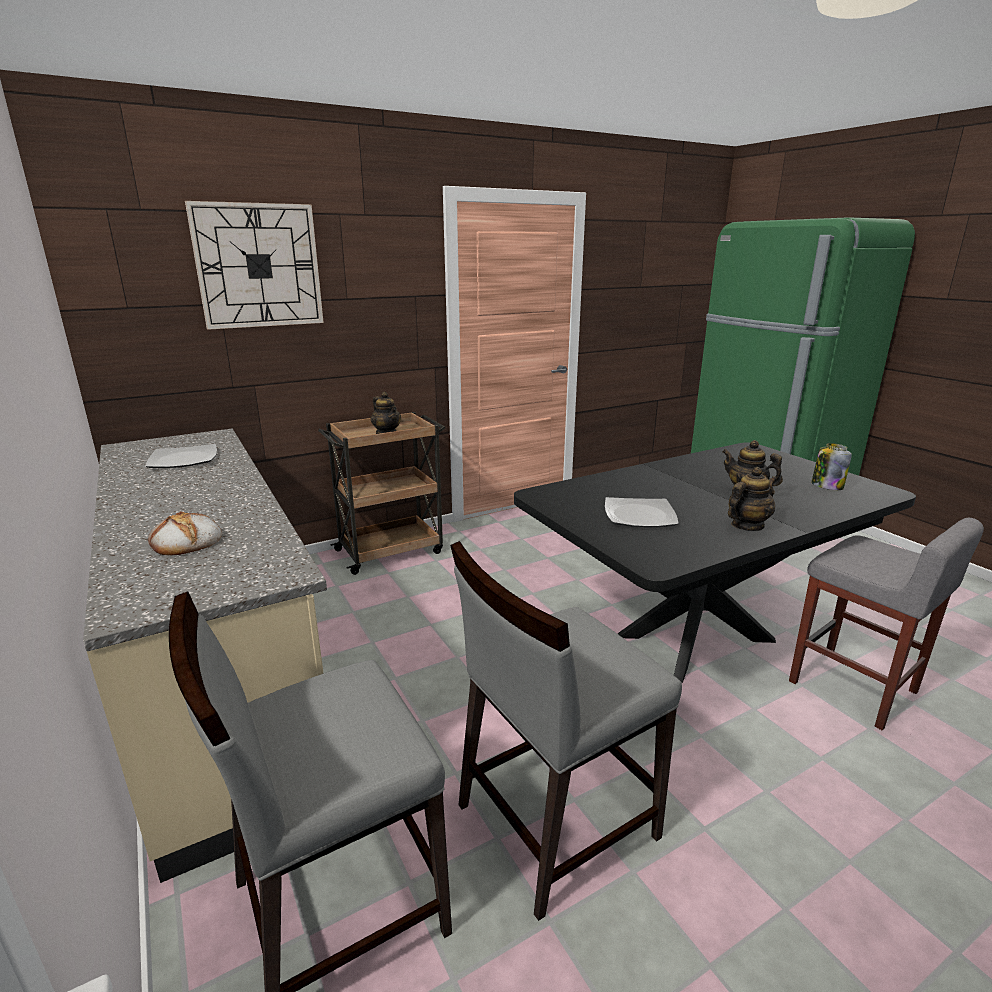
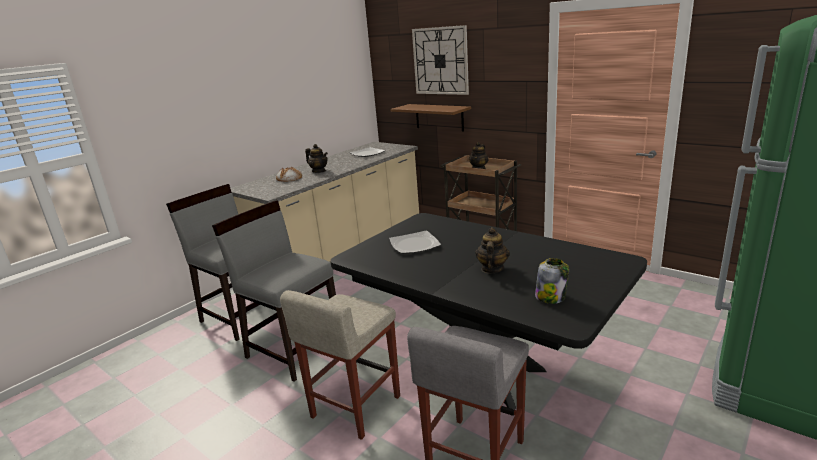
camera: 70 degrees right, 0 degrees up
teapot [728,467,777,531] -> teapot moved to [305,144,328,173]
none -> beige stool [280,290,400,440]
none -> brown shelf [390,104,471,132]

